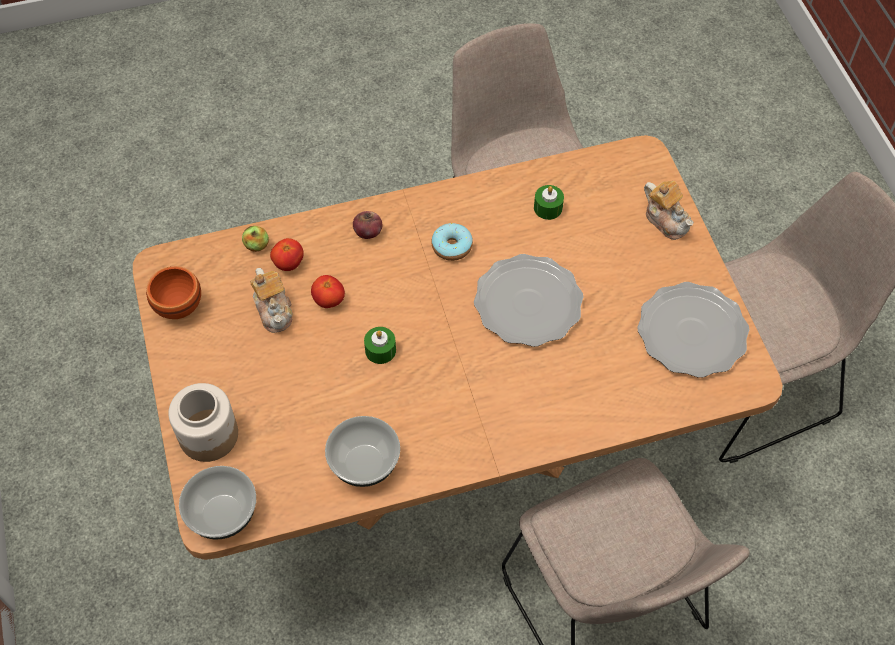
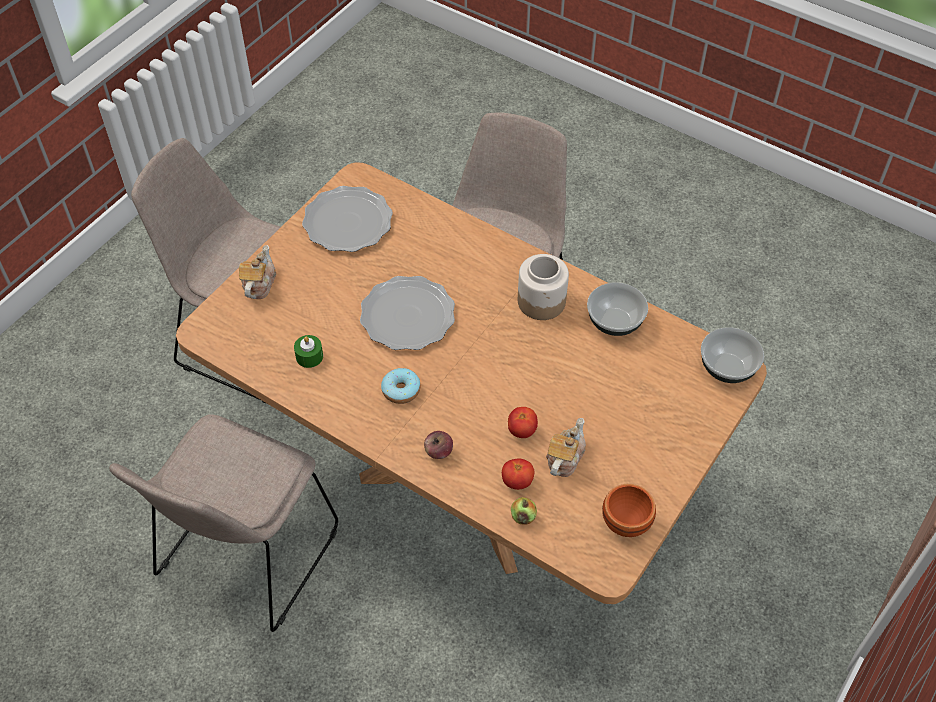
camera: 130 degrees left, 5 degrees down
jar [168,383,238,462] -> jar moved to [518,254,569,320]
green candle [364,327,396,364] -> none

